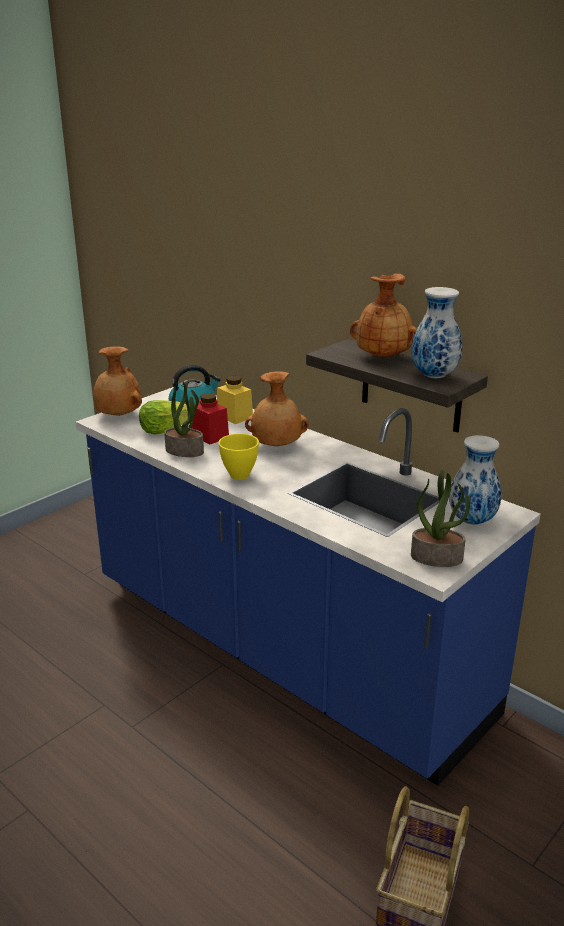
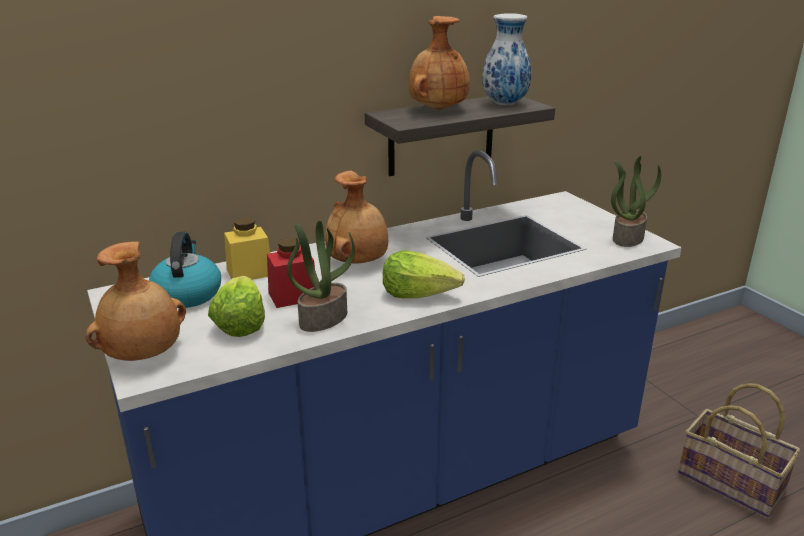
camera: 70 degrees left, 0 degrees up
yellow bowl [218,434,259,480] -> lettuce [383,250,465,298]
vase [449,435,502,525] -> none

